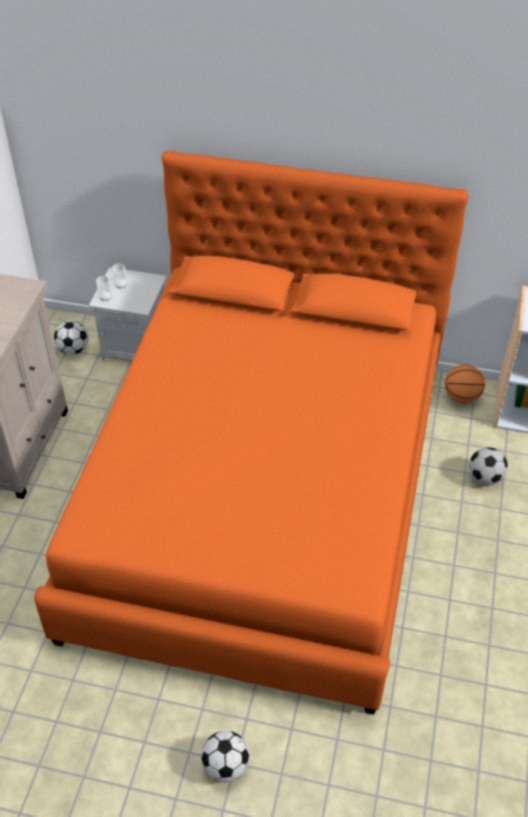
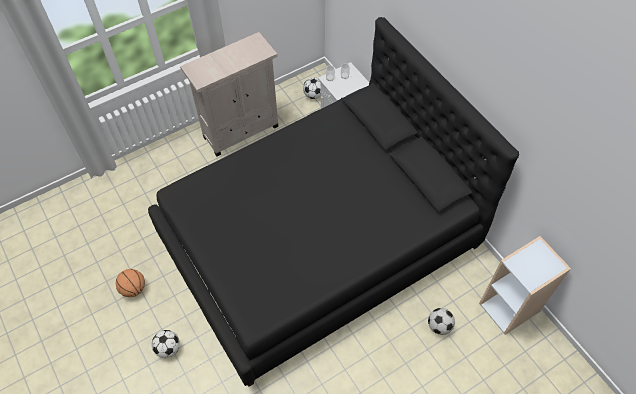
camera: 45 degrees right, 10 degrees up
orange bed [34,150,468,715] -> black bed [148,17,519,387]
basketball [445,364,485,403] -> basketball moved to [116,269,145,297]

